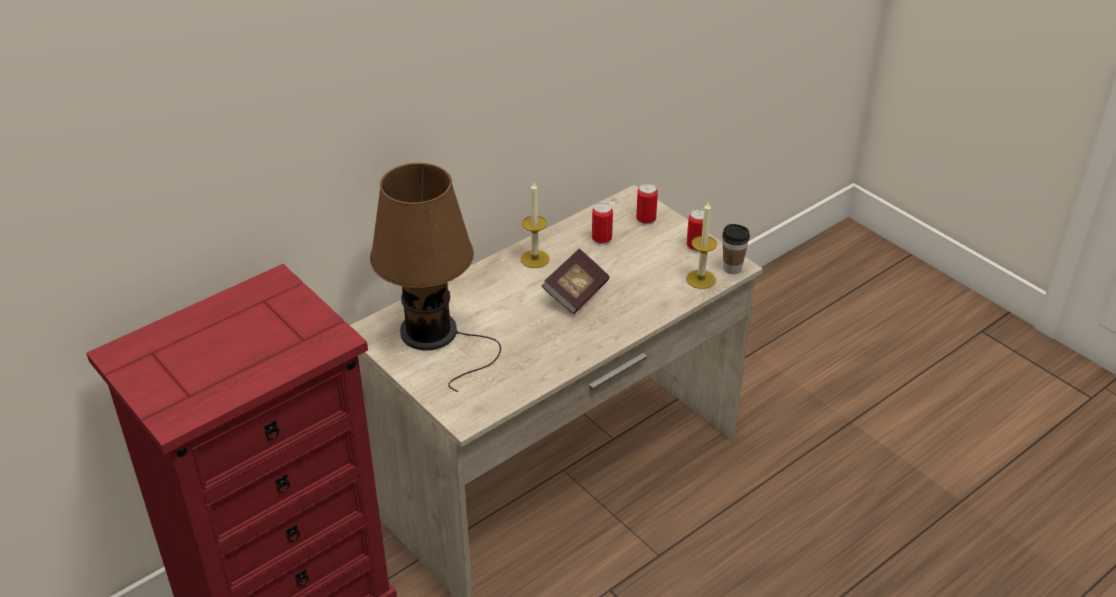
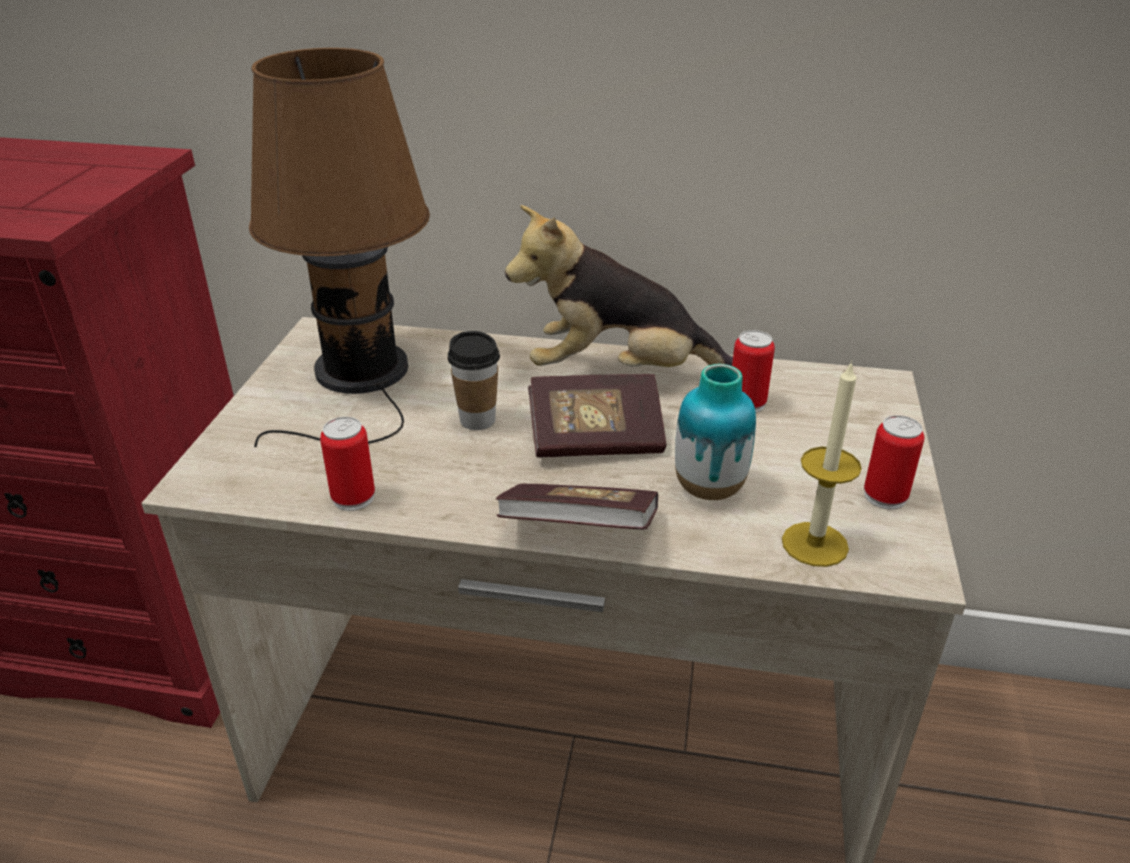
camera: 50 degrees right, 5 degrees down
candle [521,182,549,268] -> plush toy [505,205,733,367]
can [636,183,658,226] -> can moved to [320,417,375,511]
cup [722,224,750,274] -> cup moved to [448,331,500,430]
none -> book [496,483,658,530]
none -> vase [675,364,756,500]

